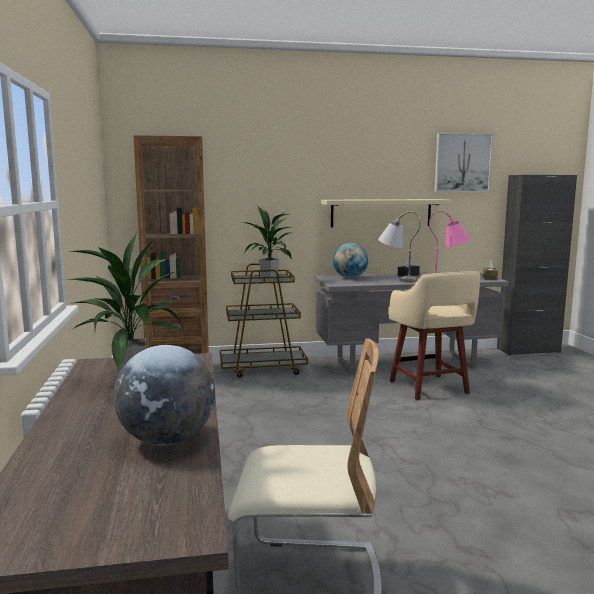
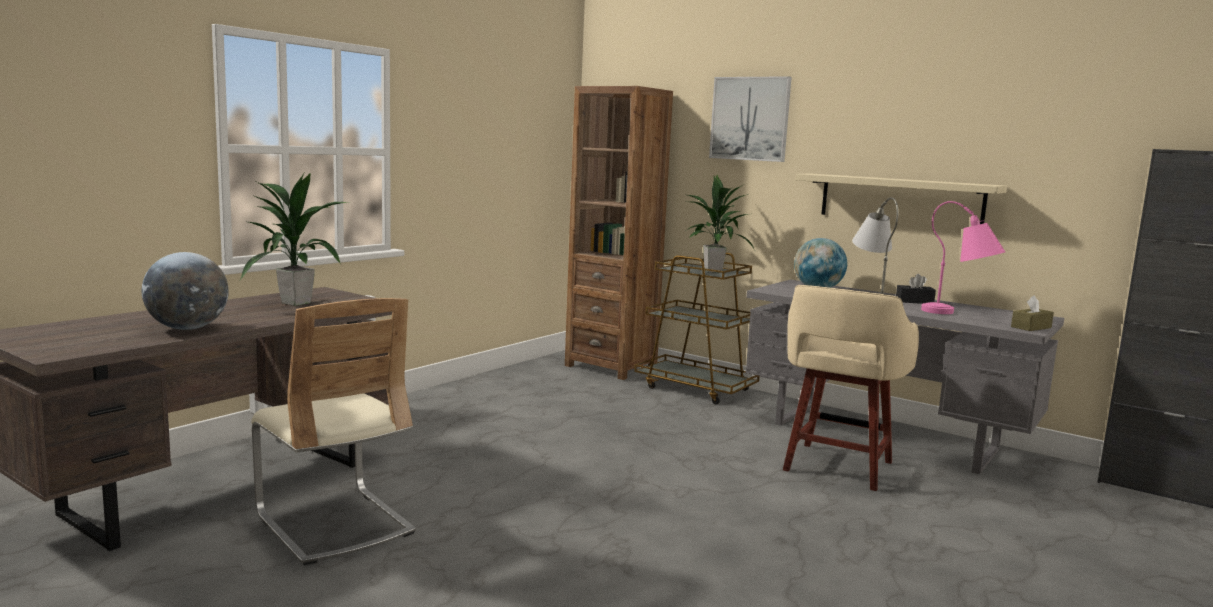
camera: 45 degrees right, 0 degrees up
picture [435,133,493,192] -> picture moved to [709,76,792,162]

